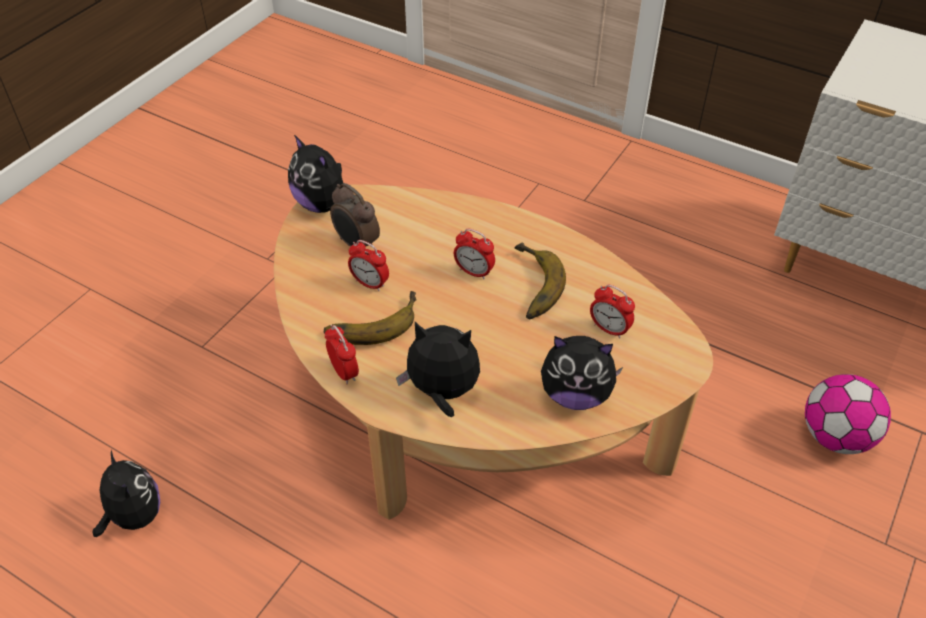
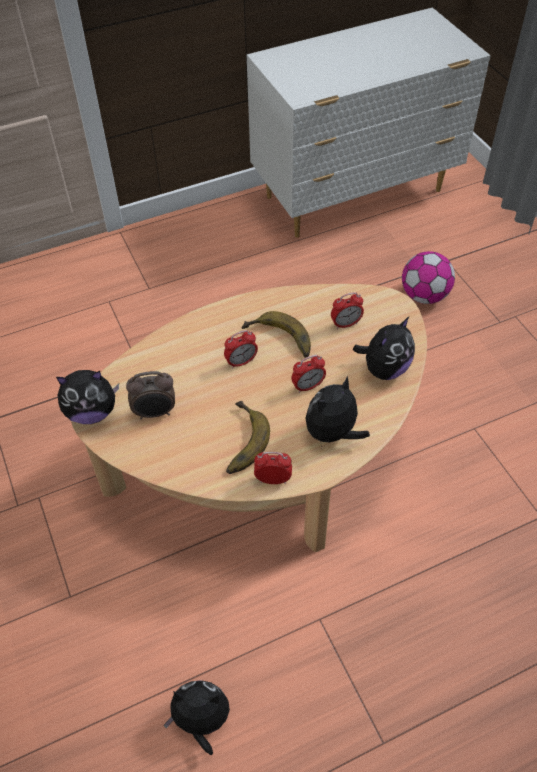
camera: 55 degrees left, 5 degrees up
alarm clock [348,240,389,291] -> alarm clock moved to [291,355,326,393]

